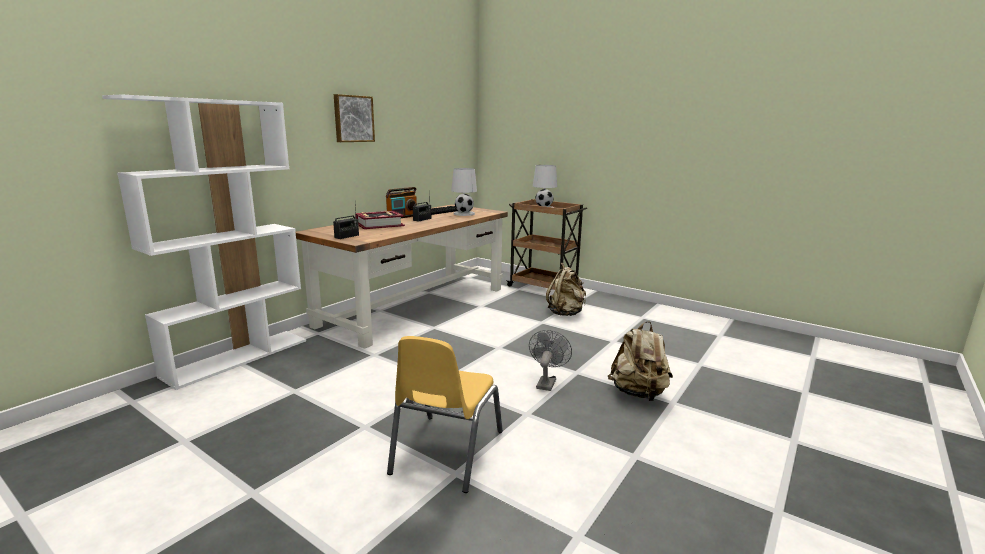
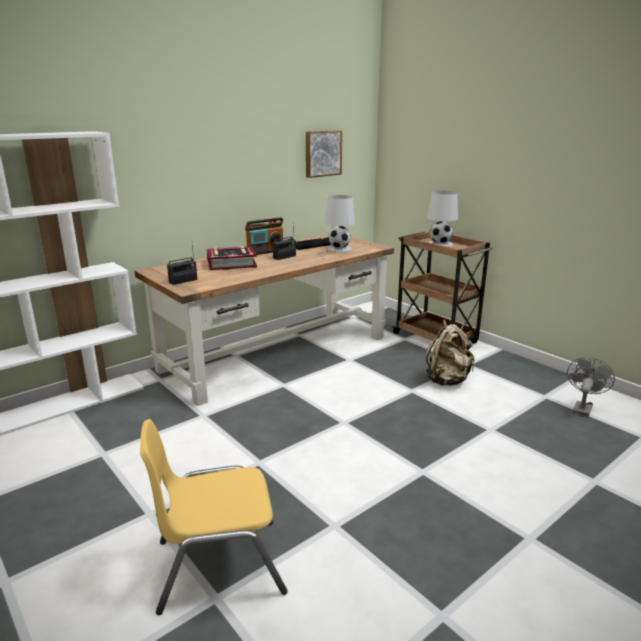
camera: 15 degrees right, 5 degrees up
picture [334,94,375,142] -> picture moved to [306,130,342,178]
yellow chair [387,336,503,493] -> yellow chair turned 45 degrees clockwise [140,419,288,615]
grey fan [529,330,572,391] -> grey fan moved to [567,357,615,417]
beige backpack [608,321,673,401] -> none

